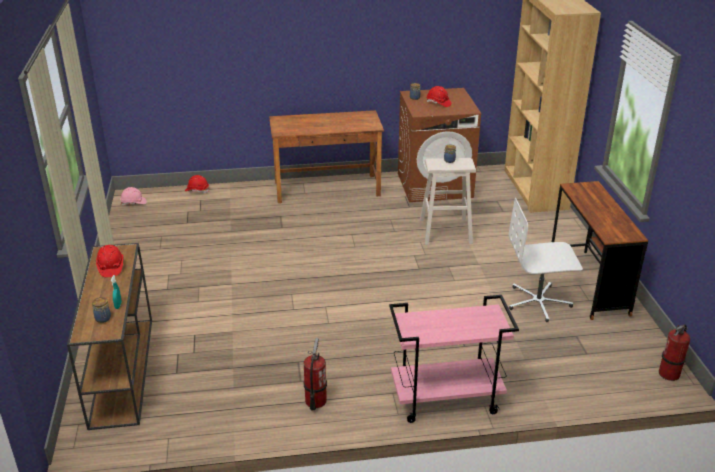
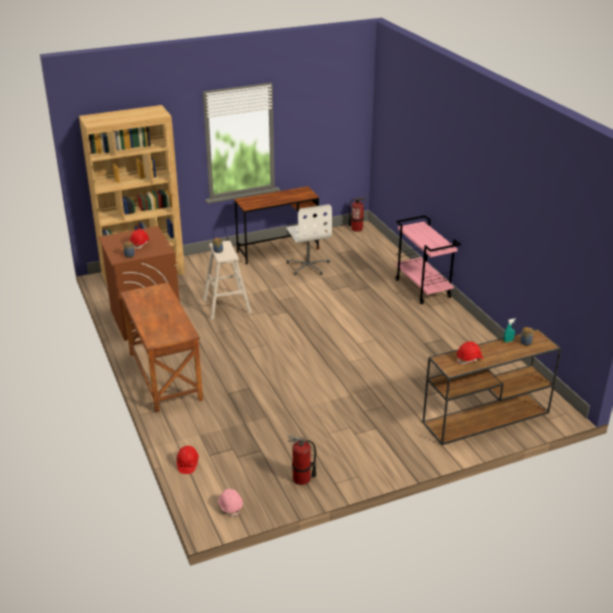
camera: 105 degrees left, 0 degrees up
fire extinguisher [304,338,327,410] -> fire extinguisher moved to [288,436,316,485]

